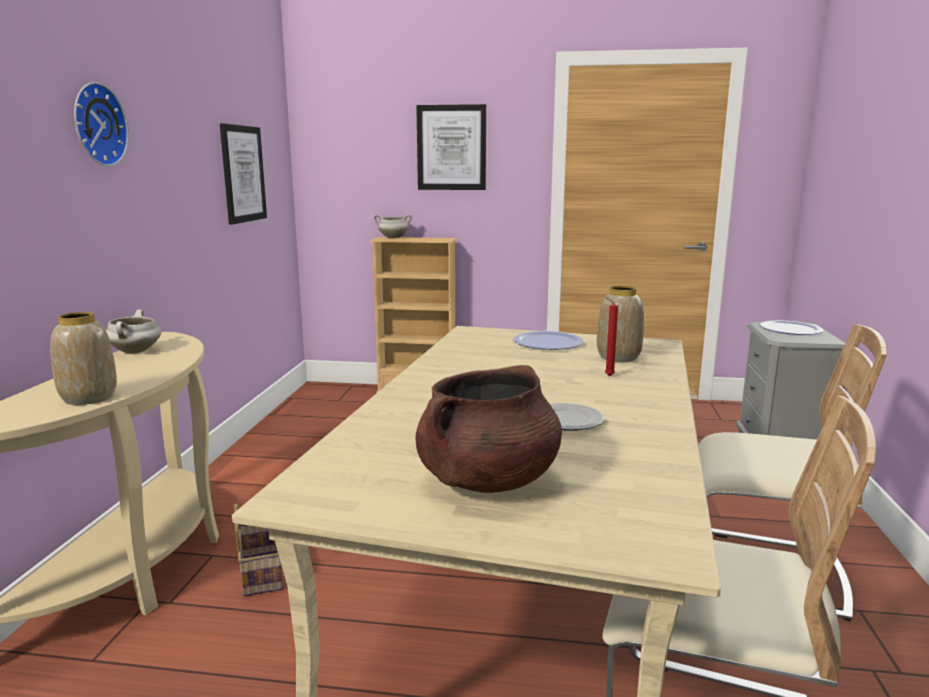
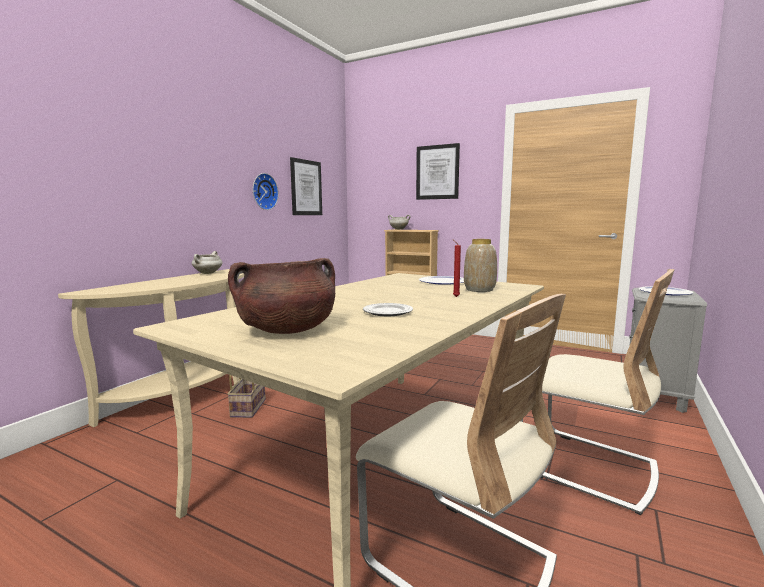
camera: 20 degrees right, 5 degrees down
vase [50,312,117,405] -> none
wall clock [74,82,129,166] -> wall clock moved to [253,173,279,210]

